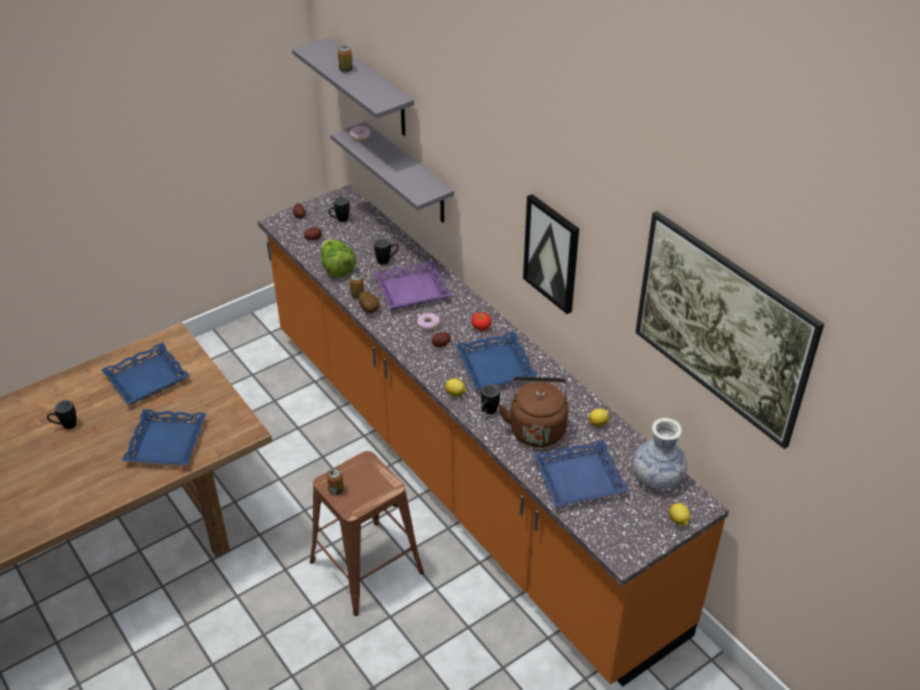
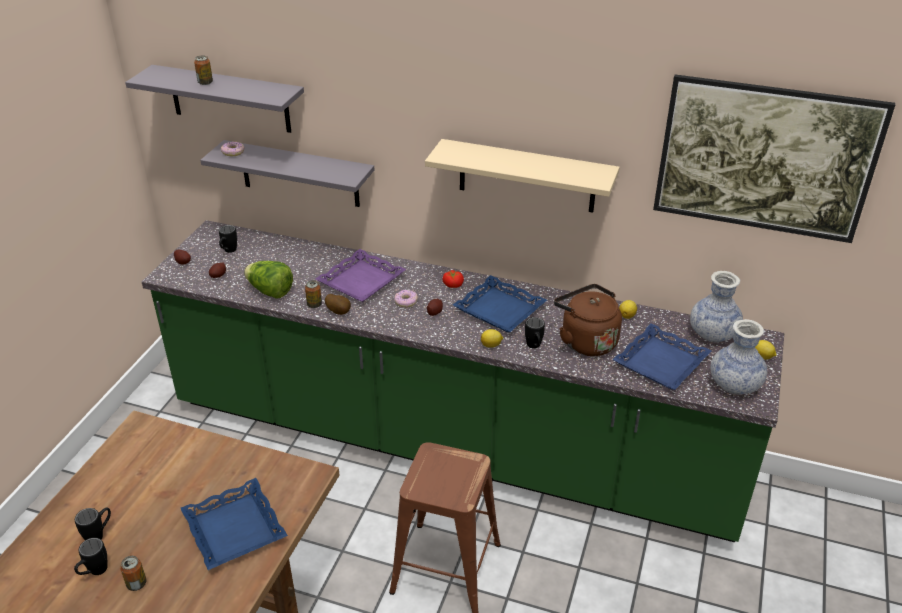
camera: 35 degrees left, 5 degrees down
blue tray [101,342,190,404] -> none
orange counter [258,185,729,687] -> green counter [142,220,784,542]
can [327,468,344,495] -> can moved to [120,556,146,591]
black mug [374,238,399,265] -> black mug moved to [75,507,111,540]
picture [523,194,579,314] -> beige shelf [425,139,620,213]
none -> vase [711,319,767,395]

